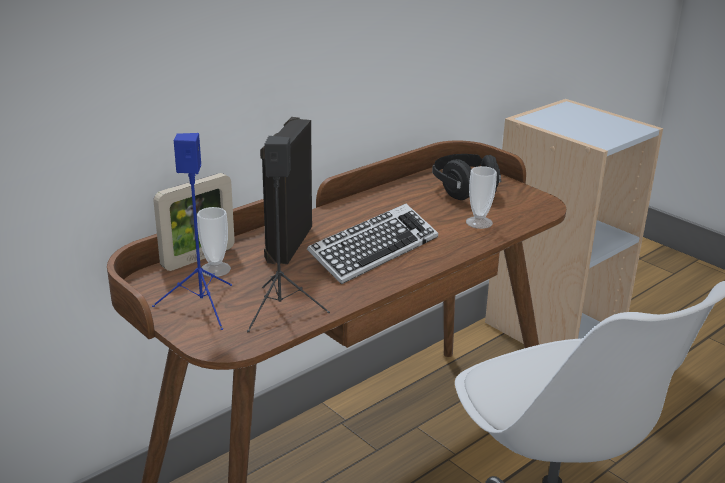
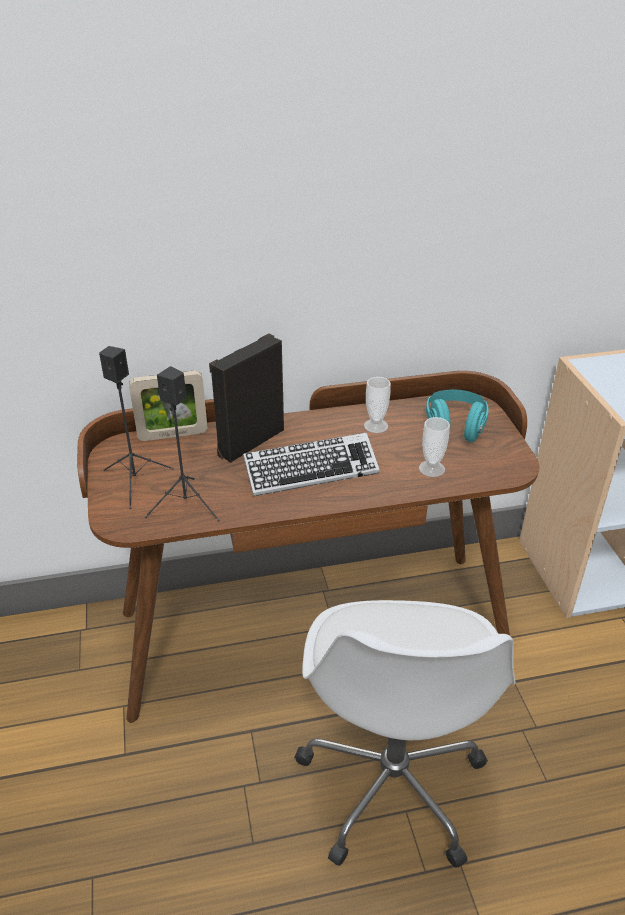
camera: 30 degrees right, 10 degrees up
blue speaker [152,133,232,330] -> black speaker [99,346,174,509]
cup [197,207,231,277] -> cup moved to [364,377,391,433]
black headphones [432,154,501,200] -> turquoise headphones [426,389,489,442]

